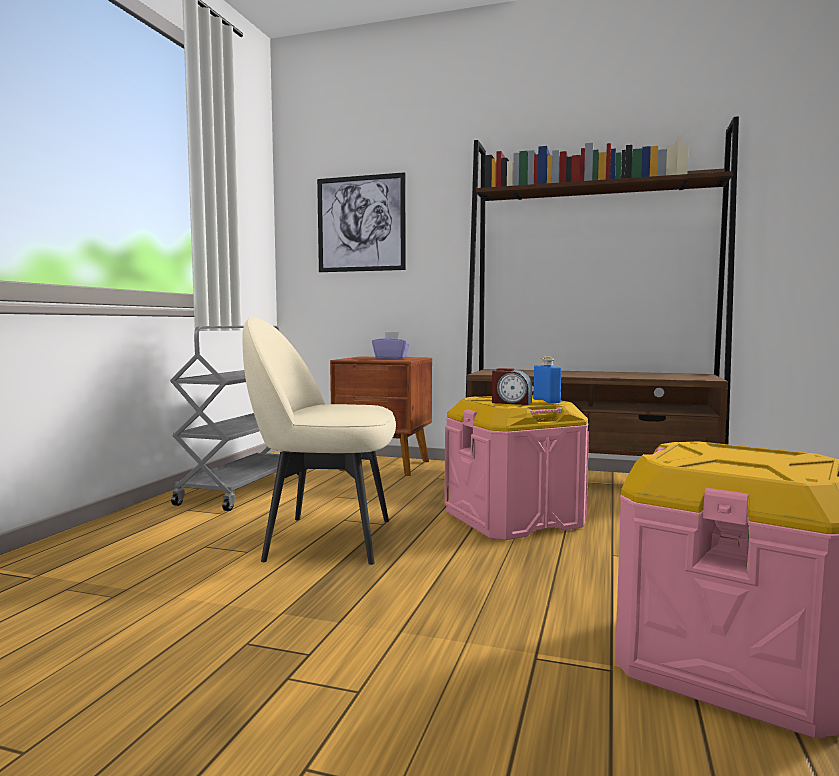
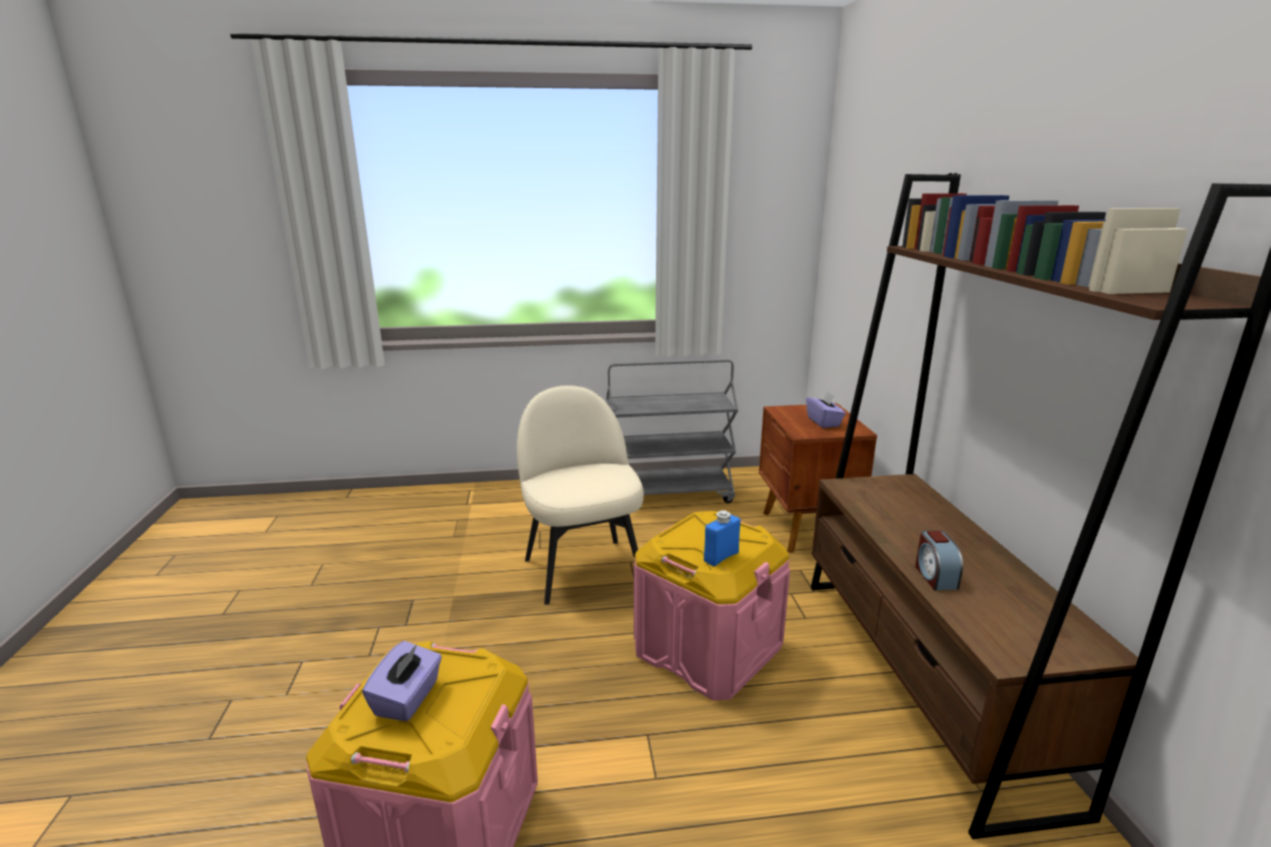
camera: 65 degrees right, 15 degrees up
picture [317,172,406,272] -> none
alarm clock [492,368,532,405] -> alarm clock moved to [915,530,963,590]
none -> purple tissue box [362,641,442,722]

